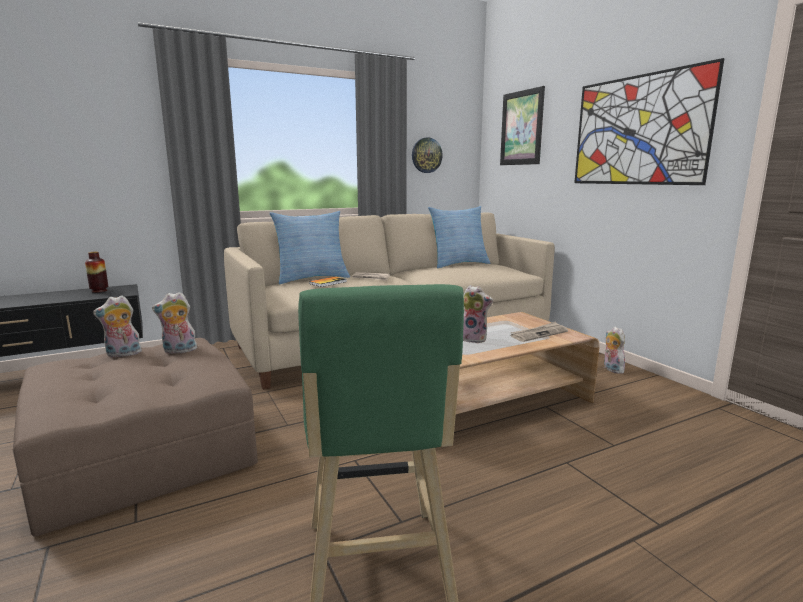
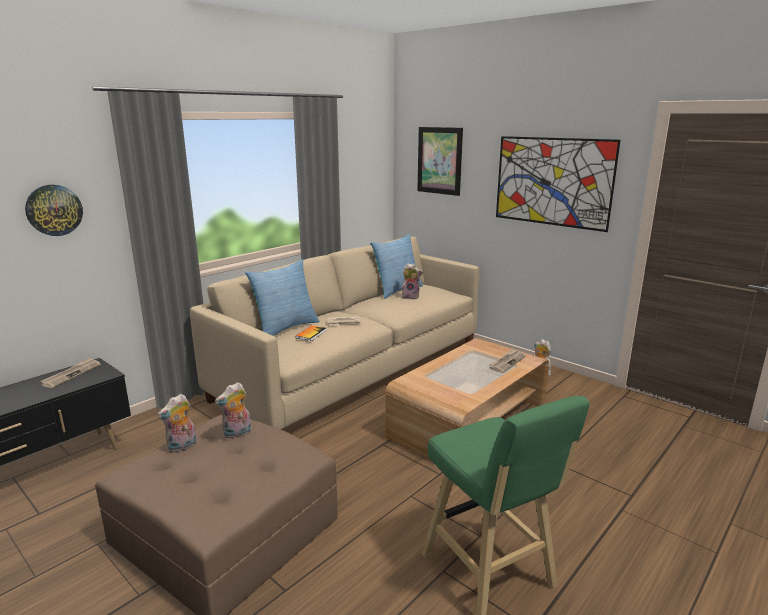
camera: 20 degrees left, 5 degrees up
vase [85,252,108,293] -> newspaper [40,357,101,388]
wall clock [412,137,443,173] -> wall clock moved to [25,185,83,236]
plush toy [463,285,493,343] -> plush toy moved to [401,263,423,299]

